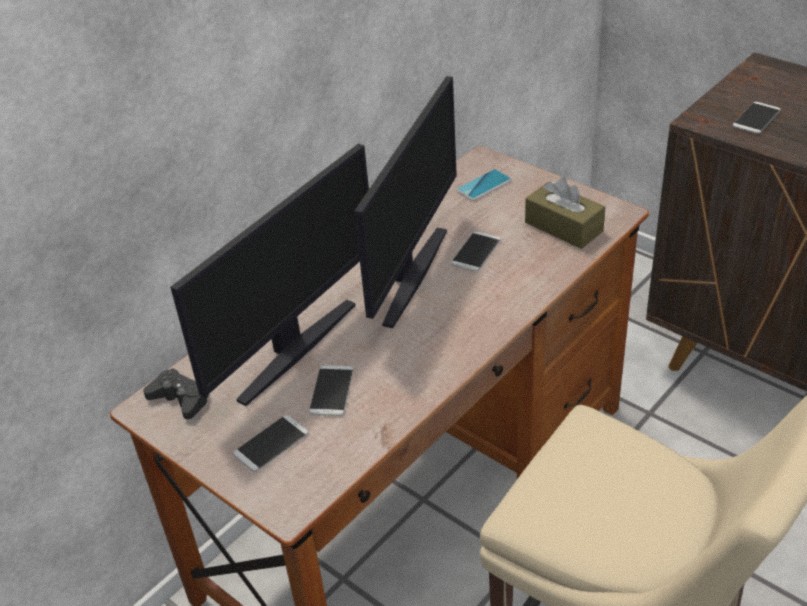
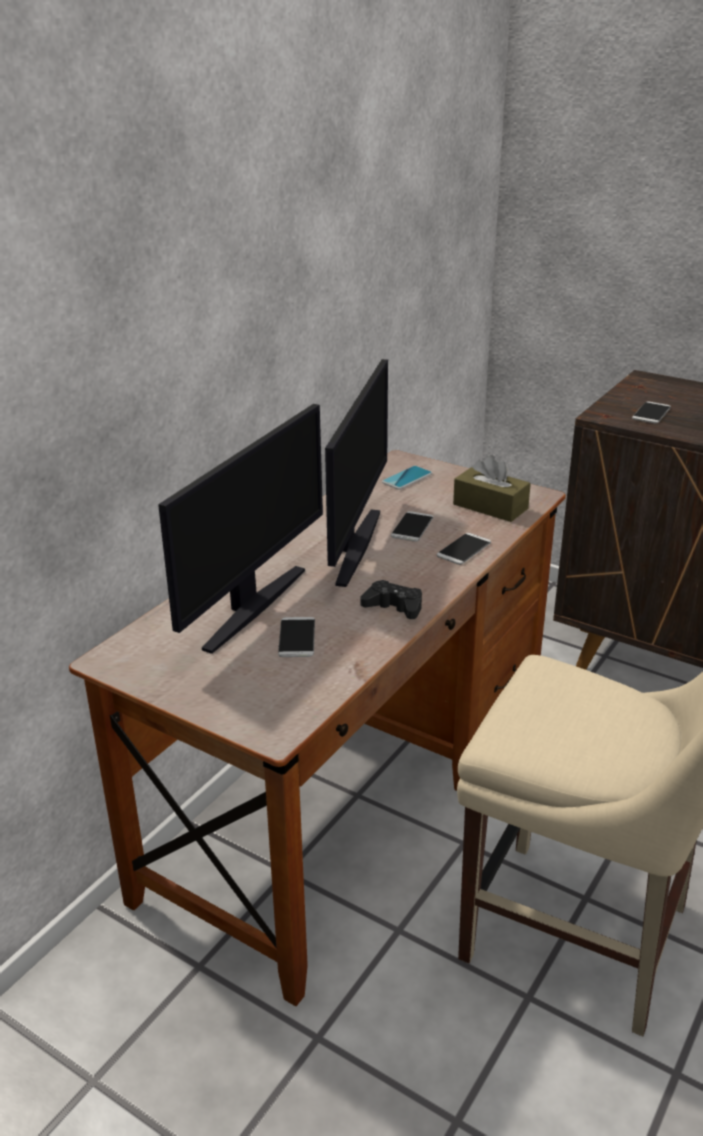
camera: 10 degrees left, 10 degrees down
black game controller [143,368,209,419] -> black game controller moved to [360,580,422,619]
phone [234,415,308,472] -> phone moved to [437,533,491,565]

